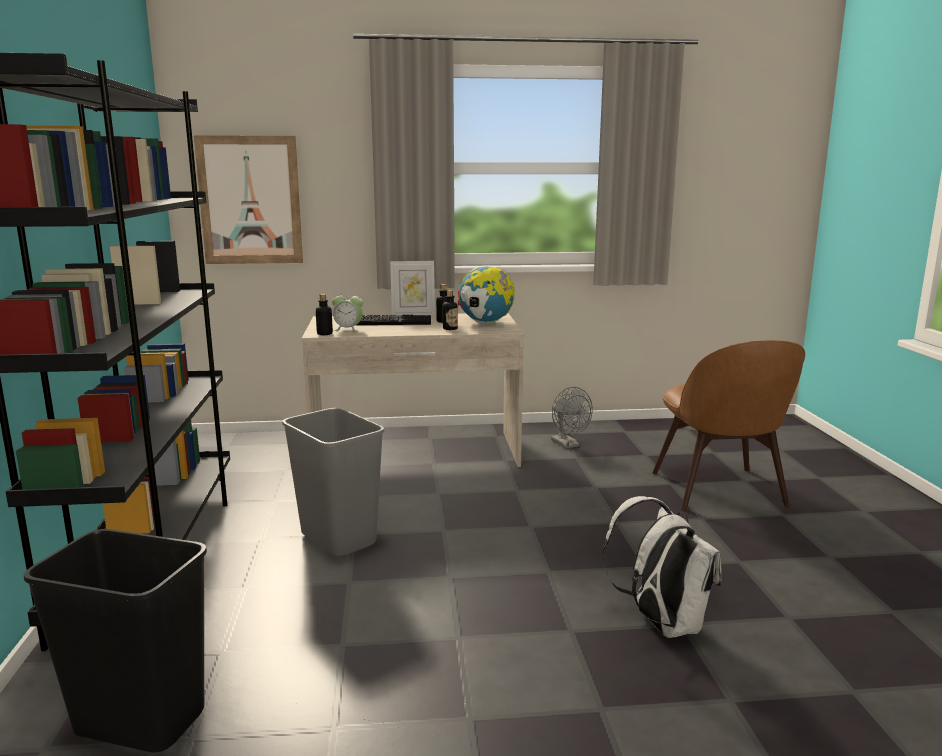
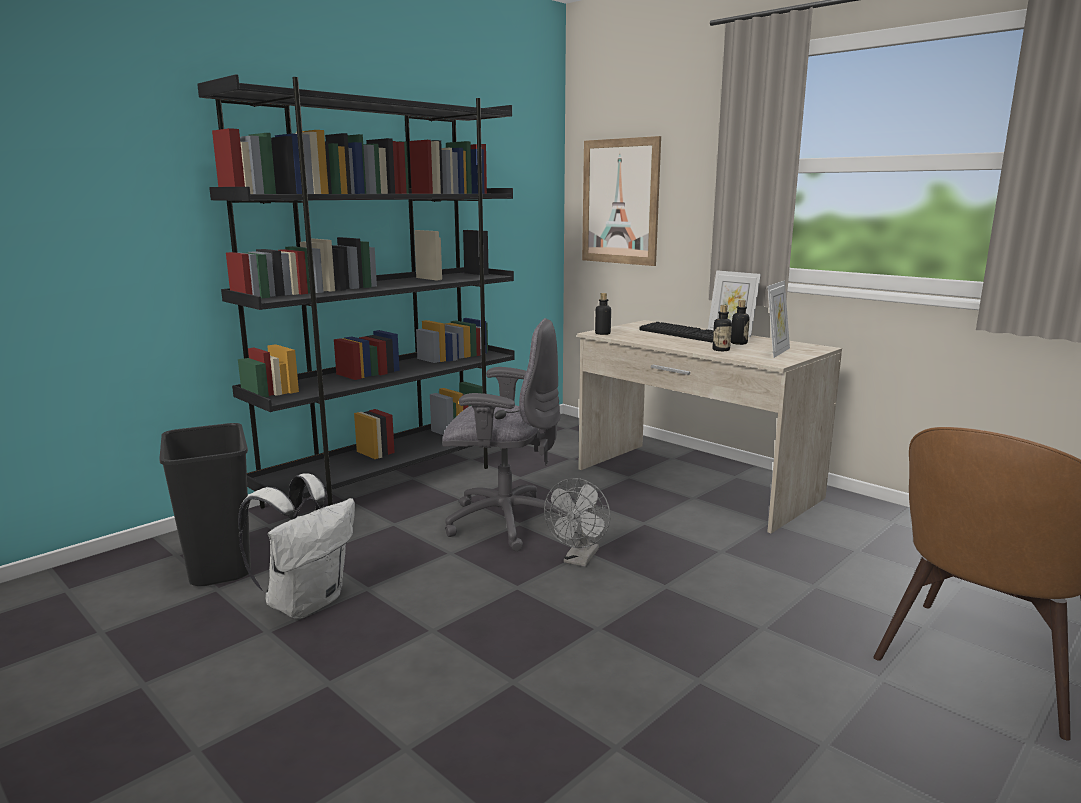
camera: 50 degrees right, 0 degrees up
grey trash can [282,408,384,556] -> grey office chair [442,318,568,551]
alarm clock [332,291,363,332] -> none
globe [458,267,515,324] -> picture frame [767,280,790,358]
grey fan [551,387,593,449] -> grey fan moved to [544,478,611,567]
white backpack [602,496,721,638] -> white backpack moved to [238,473,355,619]

